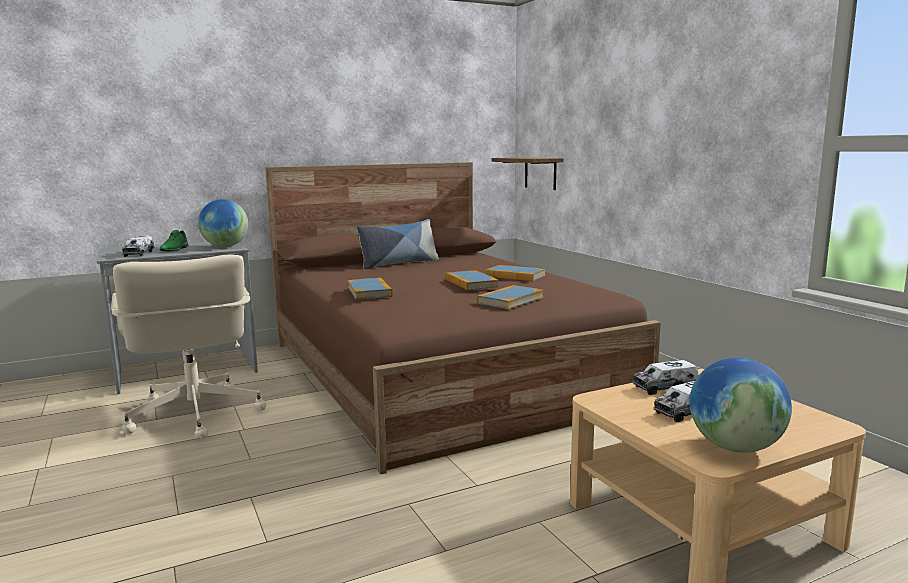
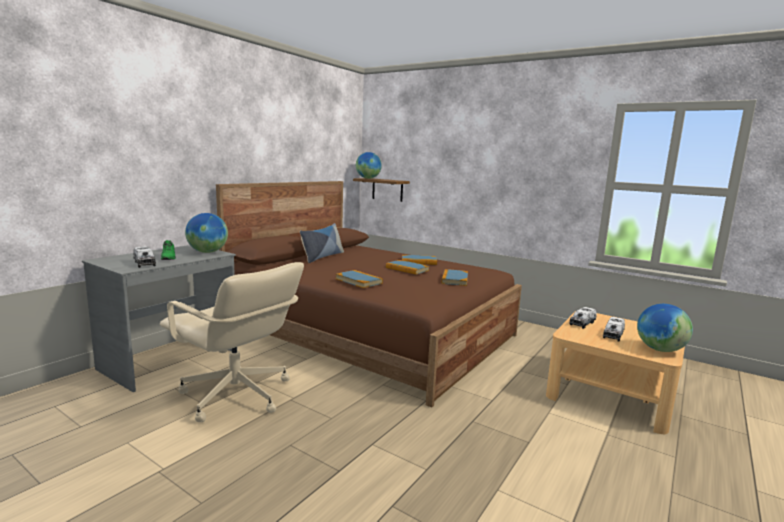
camera: 30 degrees left, 0 degrees up
none -> globe [356,152,382,179]

